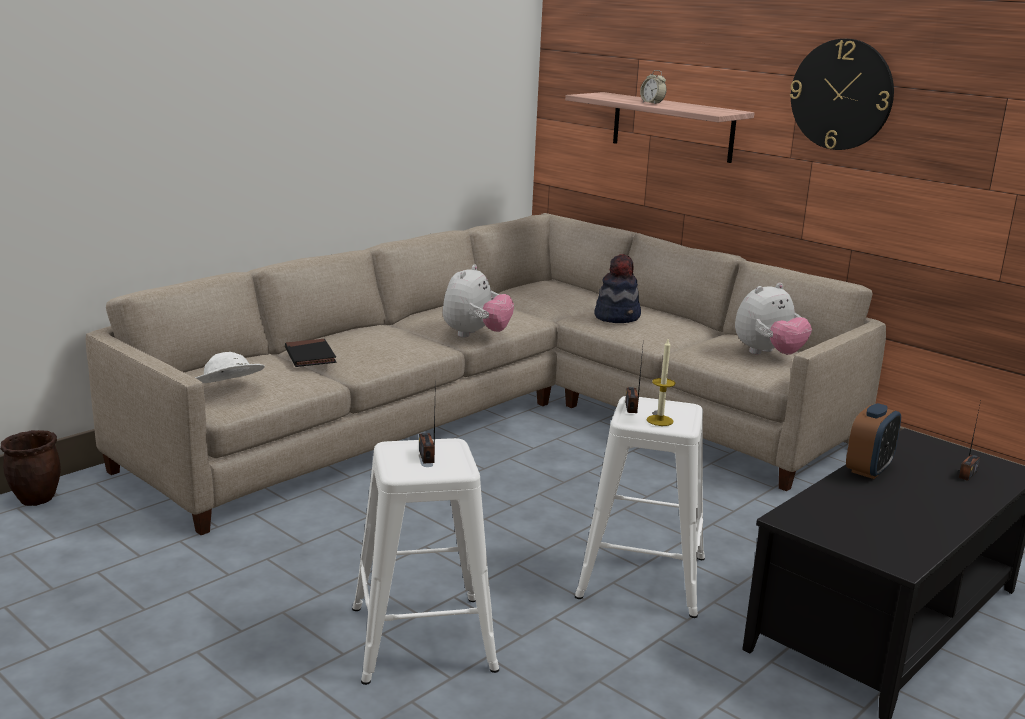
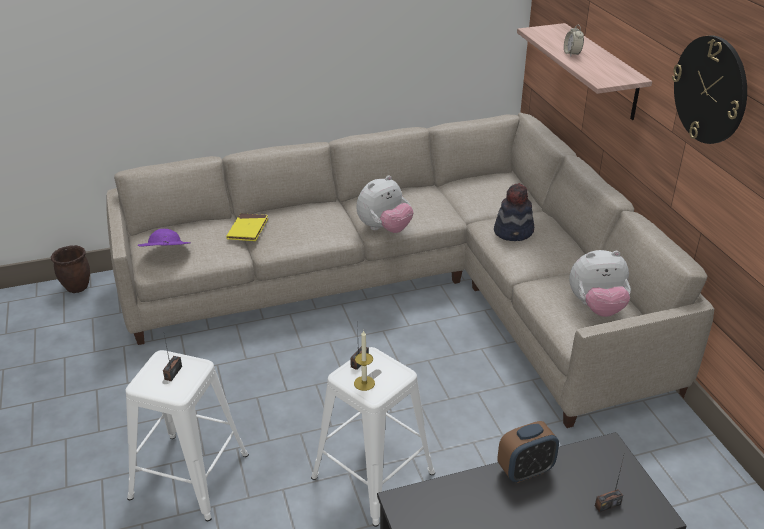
camera: 30 degrees right, 15 degrees up
white hat [195,352,265,383] -> purple hat [138,229,191,246]
black book [285,339,337,367] -> yellow book [226,213,268,241]

